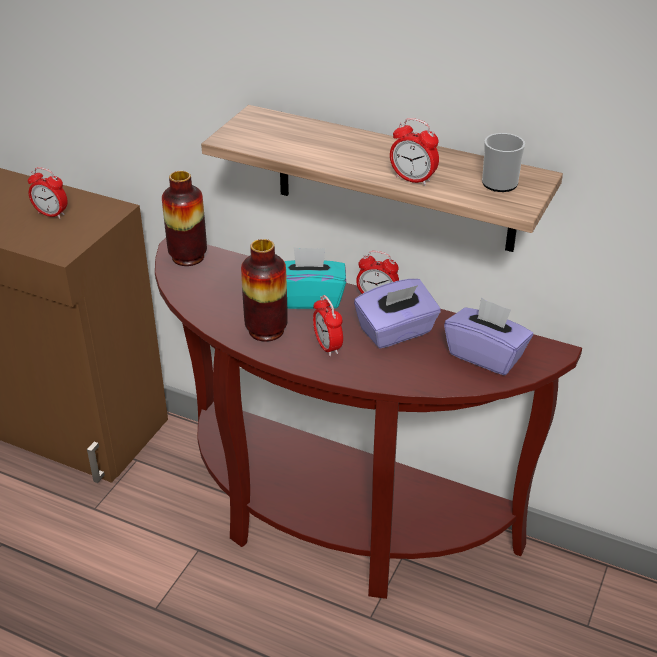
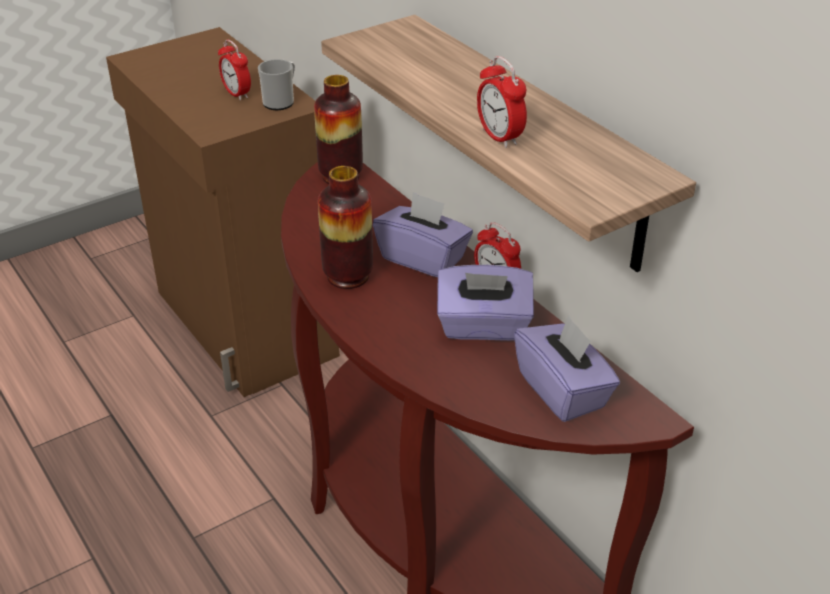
camera: 30 degrees right, 0 degrees up
turquoise tissue box [284,247,346,309] -> purple tissue box [373,192,473,277]
alarm clock [313,295,343,356] -> none
mug [482,133,525,192] -> mug moved to [258,59,295,110]

